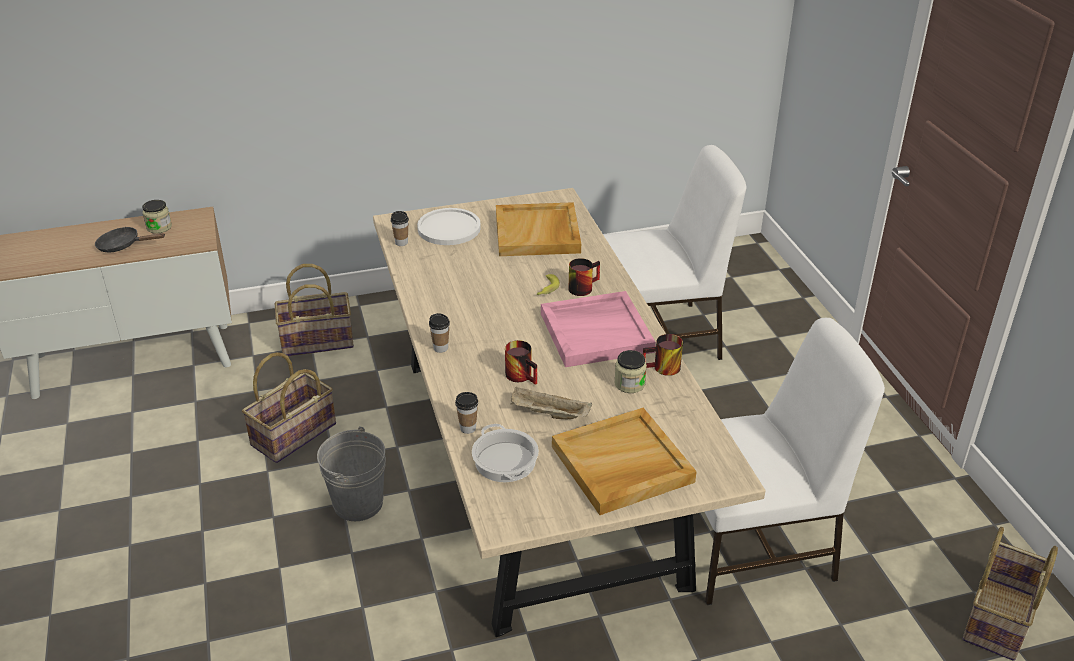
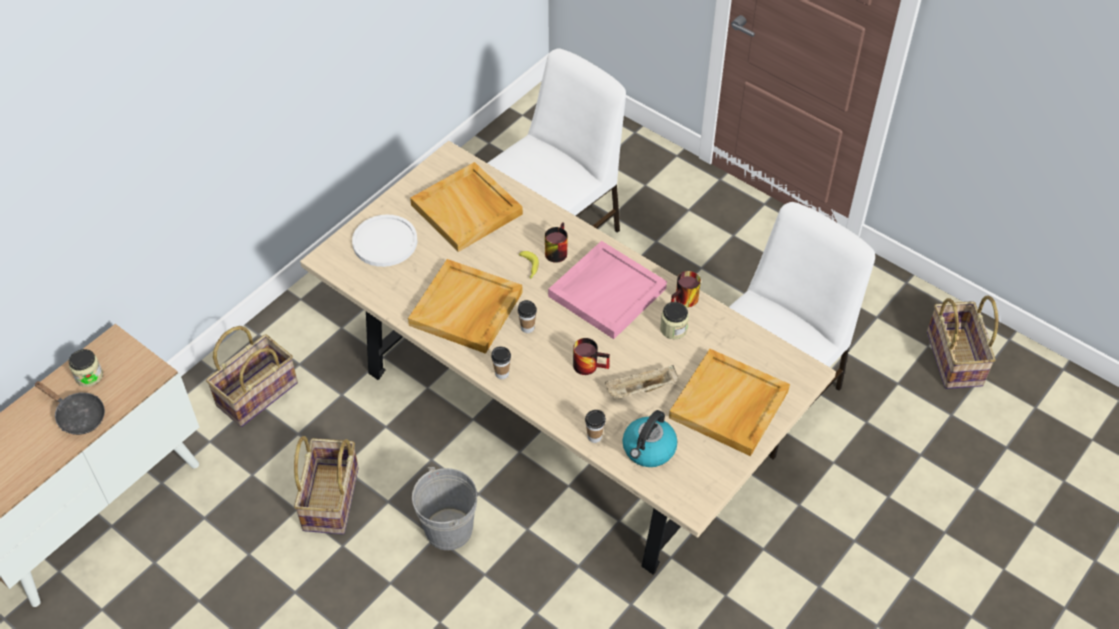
camera: 35 degrees left, 15 degrees up
black frying pan [95,227,165,252] -> black frying pan turned 120 degrees counterclockwise [34,381,105,435]
cup [391,211,409,246] -> cup moved to [518,300,537,333]
cooking pot [472,424,539,482] -> kettle [622,410,677,467]
none -> beige tray [408,259,523,354]

